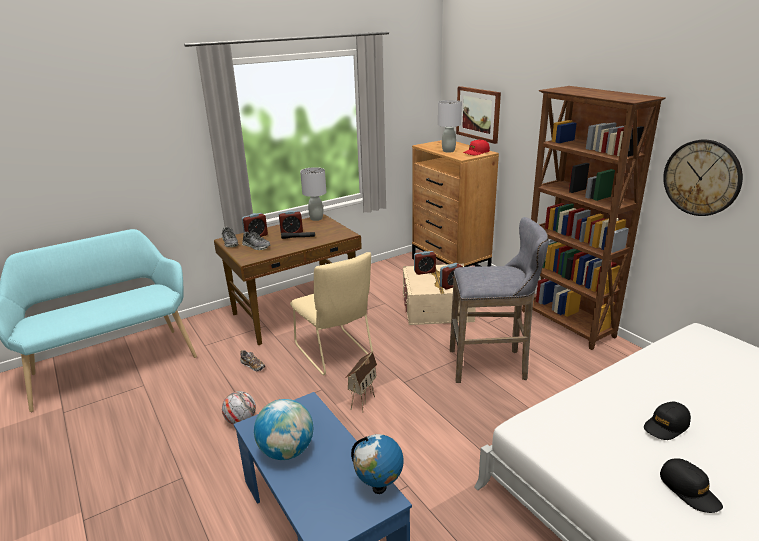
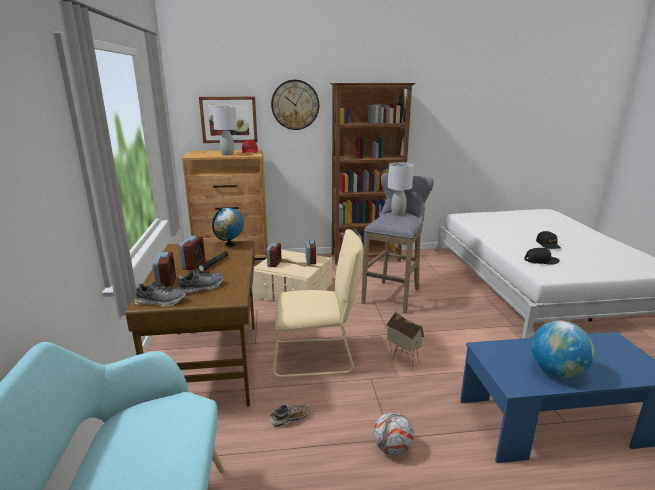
camera: 65 degrees left, 5 degrees down
grey table lamp [300,167,326,221] -> grey table lamp moved to [388,162,414,216]
globe [351,434,404,494] -> globe moved to [212,208,244,247]
black cap [660,458,723,513] -> black cap moved to [524,248,560,265]
wall clock [663,140,743,216] -> wall clock moved to [271,80,319,130]

